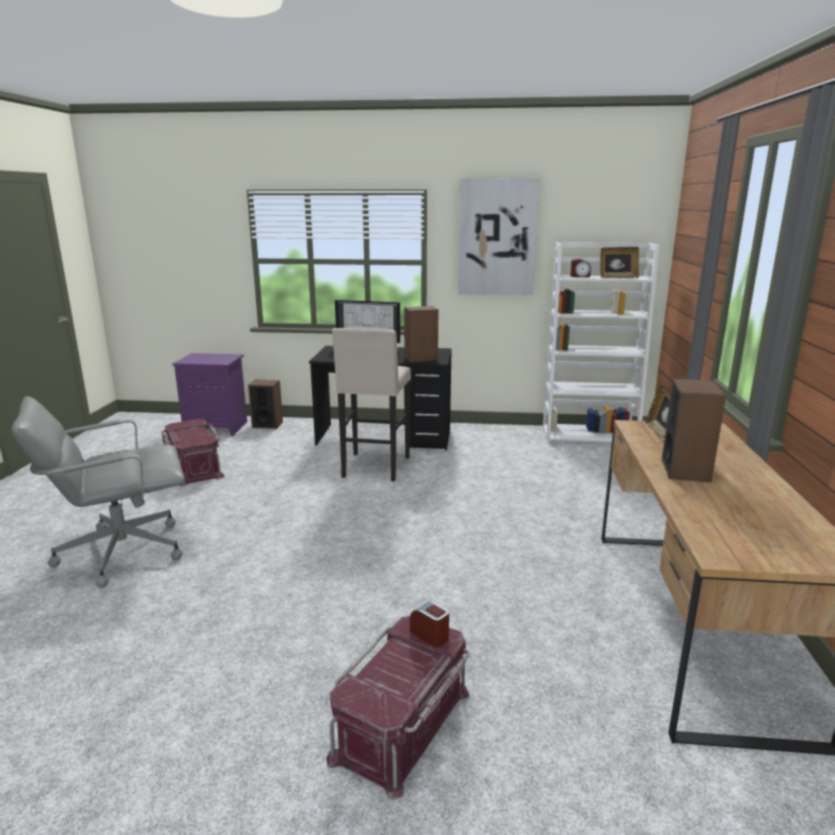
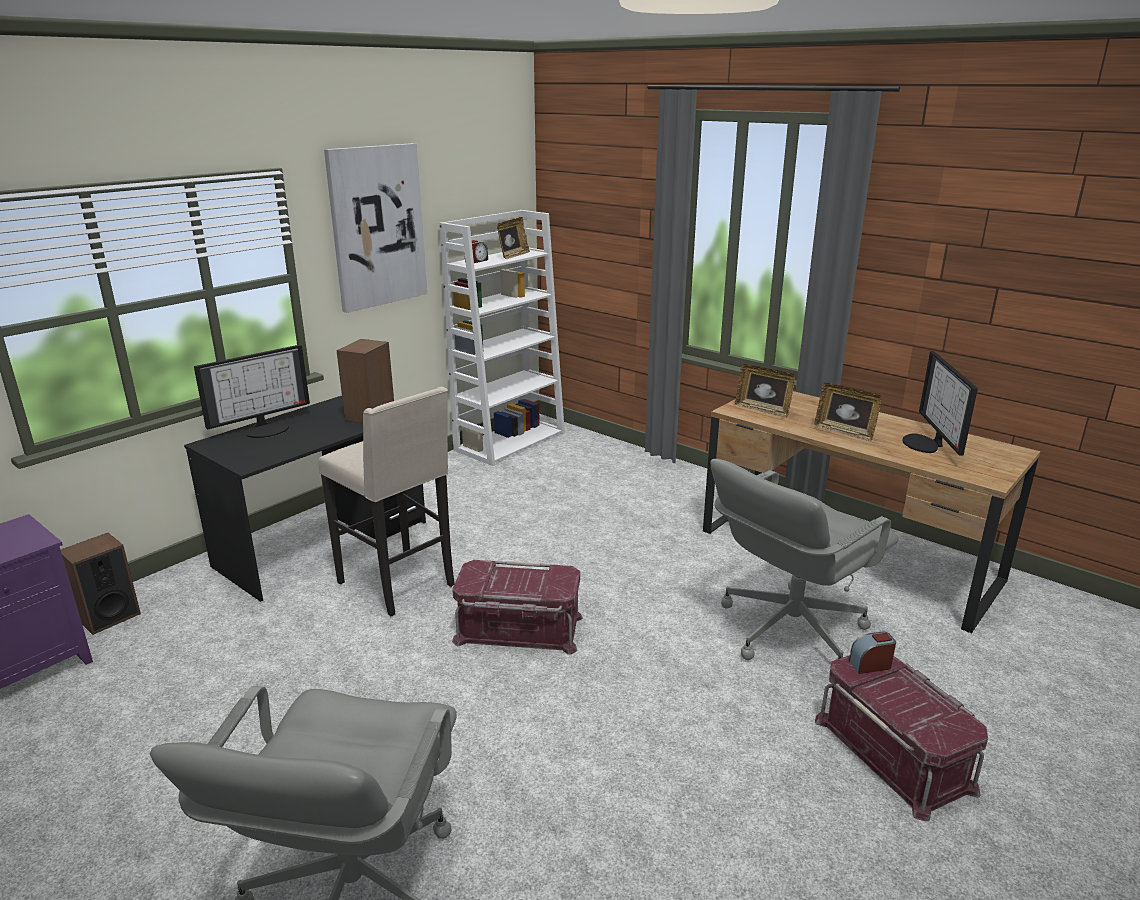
camera: 55 degrees left, 5 degrees up
red storage box [161,419,224,486] -> red storage box moved to [452,560,583,655]
speaker [662,378,726,483] -> picture frame [814,383,882,442]
none -> grey office chair [710,459,899,660]
none -> monitor [902,351,978,456]

